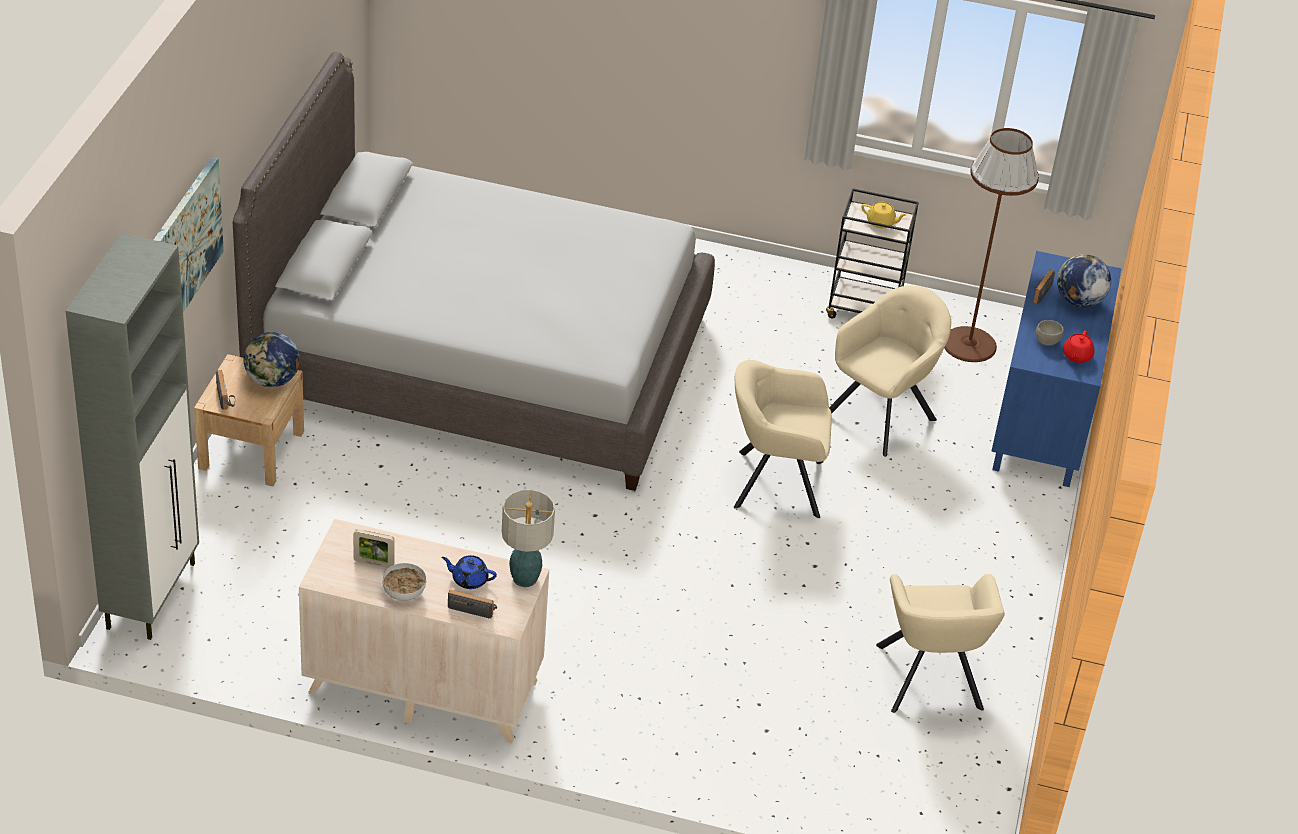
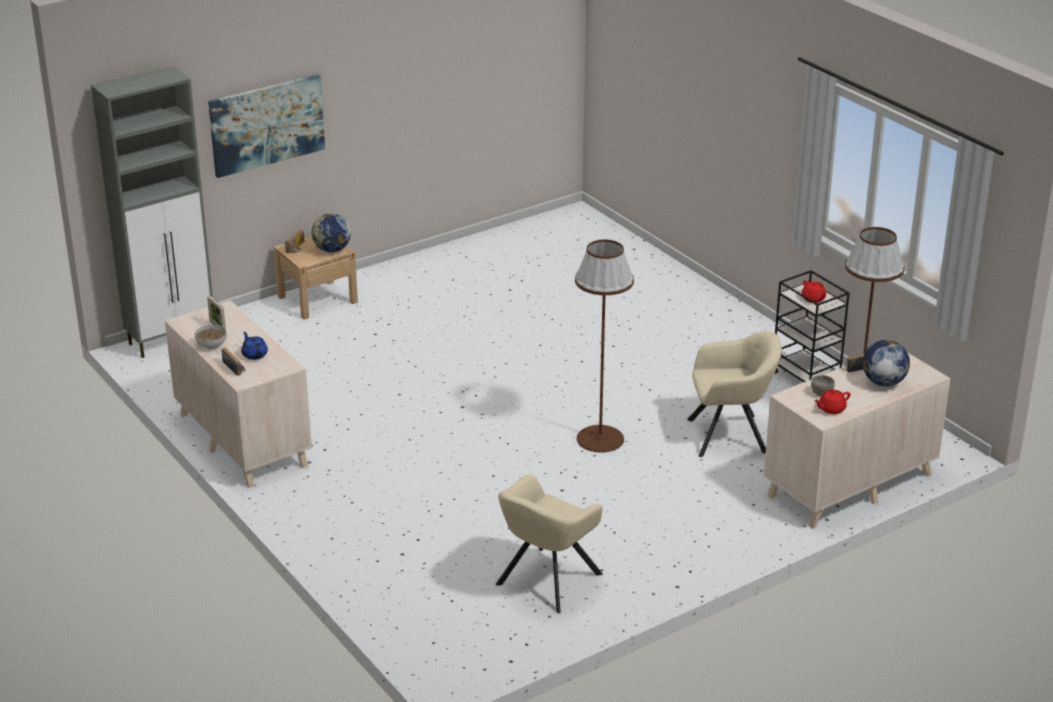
camera: 45 degrees right, 10 degrees down
grey bed [233,52,715,491] -> none
table lamp [502,489,555,587] -> none
beige armchair [734,360,832,518] -> brown floor lamp [575,240,634,453]
yellow teapot [861,202,907,229] -> red teapot [801,280,827,303]
blue dresser [991,251,1122,487] -> beige dresser [764,352,951,529]

